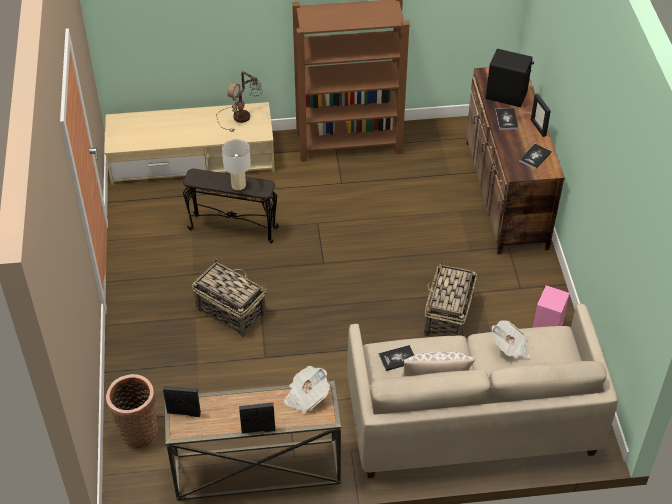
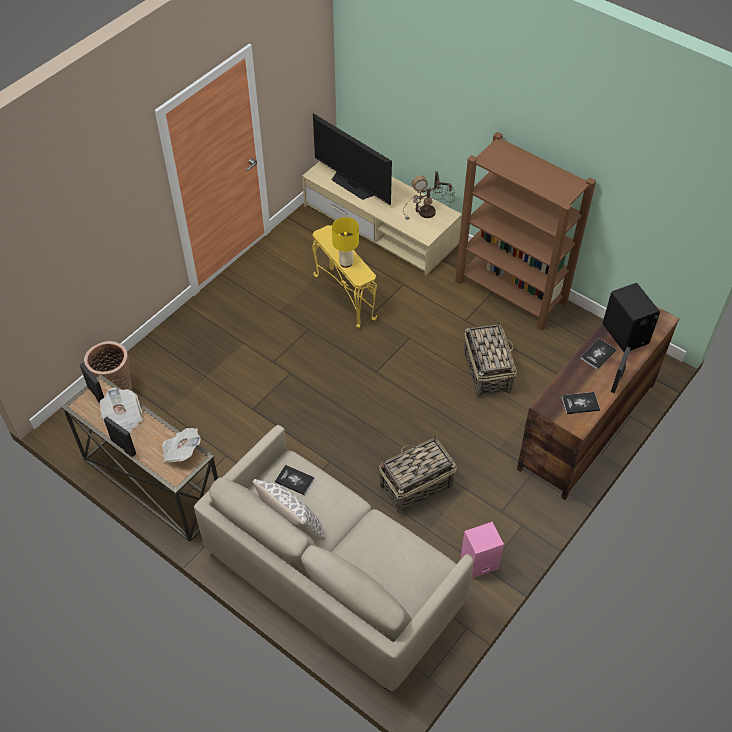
camera: 45 degrees right, 5 degrees up
black side table [183,168,279,243] -> yellow side table [312,225,377,328]
basket [192,259,266,337] -> basket moved to [463,321,517,398]
white table lamp [222,139,251,192] -> yellow table lamp [332,217,359,268]
newspaper [492,320,531,358] -> newspaper moved to [100,388,143,433]
none -> television [313,113,392,205]

